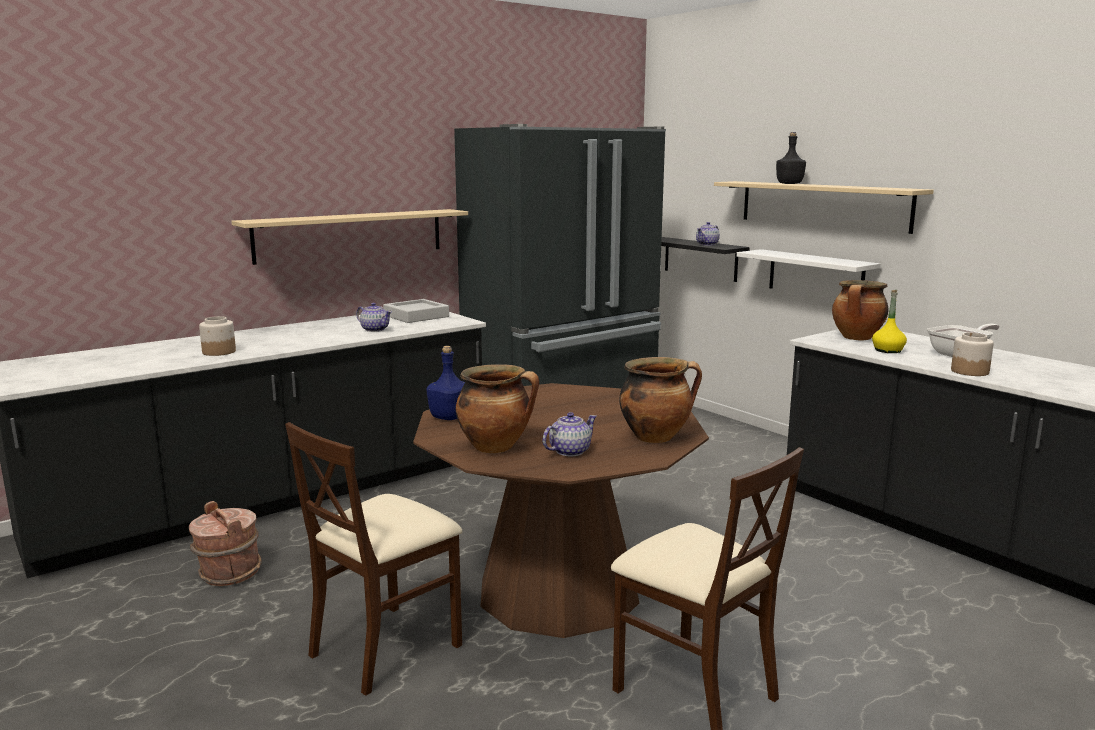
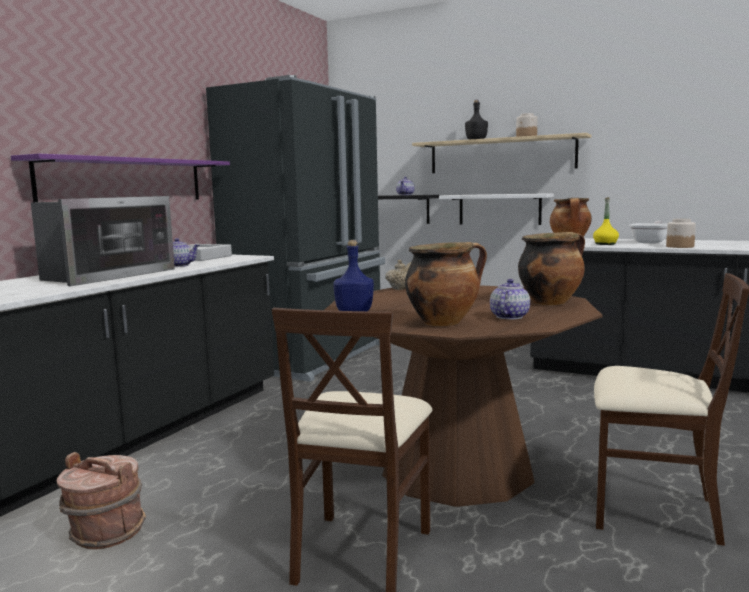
camera: 25 degrees left, 5 degrees down
jar [199,316,236,356] -> jar moved to [516,113,537,137]
beige shelf [231,209,468,265] -> purple shelf [11,154,230,202]
none -> microwave [31,196,175,286]
none -> beige teapot [385,259,411,290]

